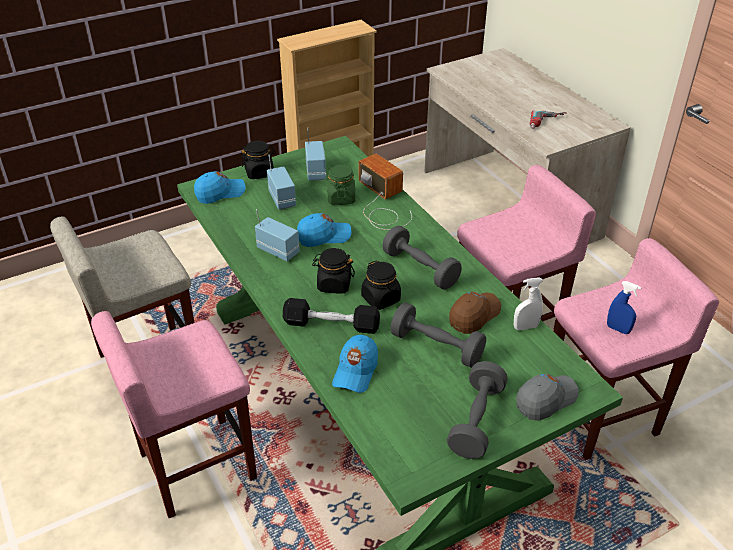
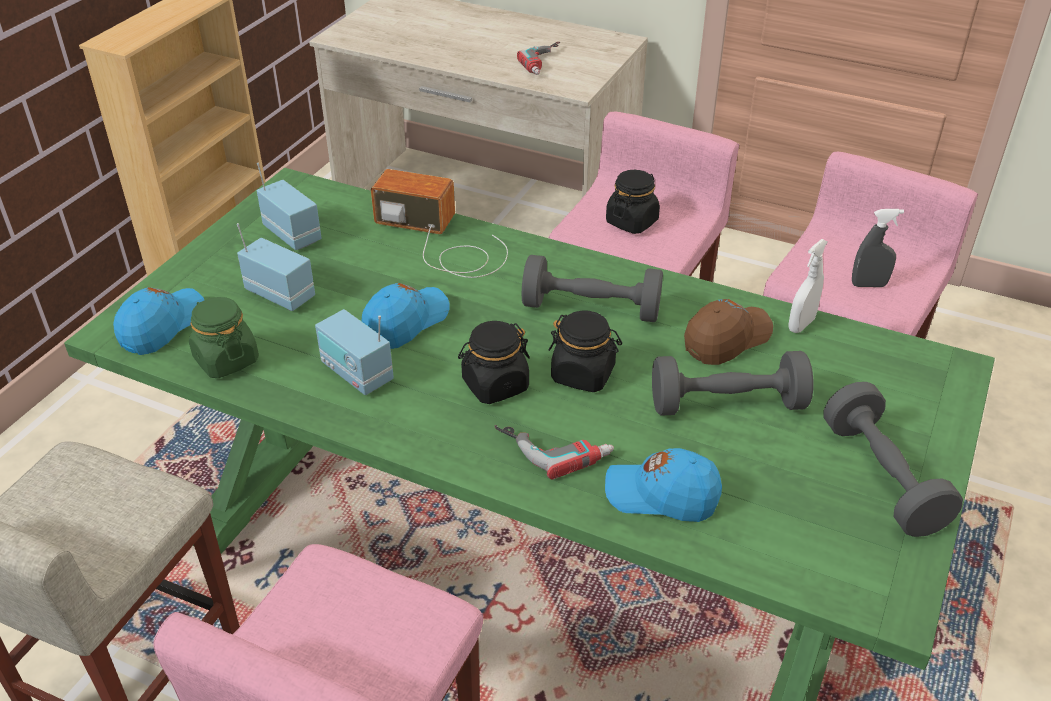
camera: 35 degrees left, 0 degrees up
black jar [241,141,276,179] -> black jar moved to [606,170,660,234]
radio [255,209,300,261] -> radio turned 135 degrees counterclockwise [315,309,394,395]
black dumbbell [283,298,380,334] -> power drill [495,425,614,479]
green jar [327,165,355,205] -> green jar moved to [189,297,259,378]
blue cap [332,335,378,393] -> blue cap turned 120 degrees clockwise [605,448,722,522]
brown cap [449,292,501,334] -> brown cap turned 45 degrees clockwise [684,299,773,365]
grey cap [516,374,579,421] -> none
blue spray bottle [607,281,641,334] -> grey spray bottle [852,209,904,287]

